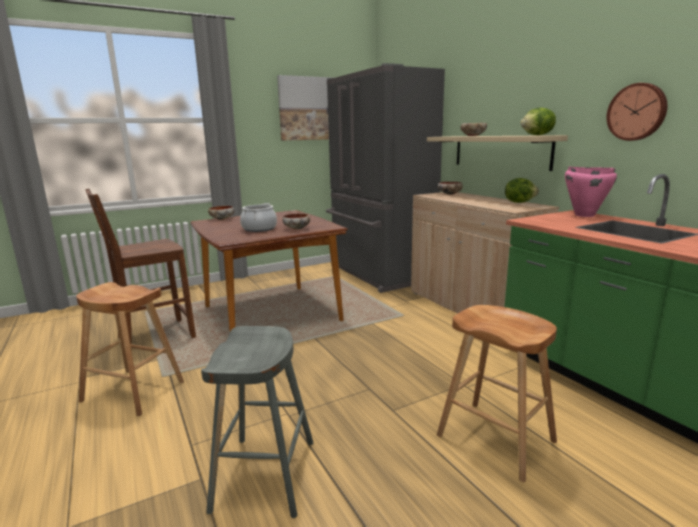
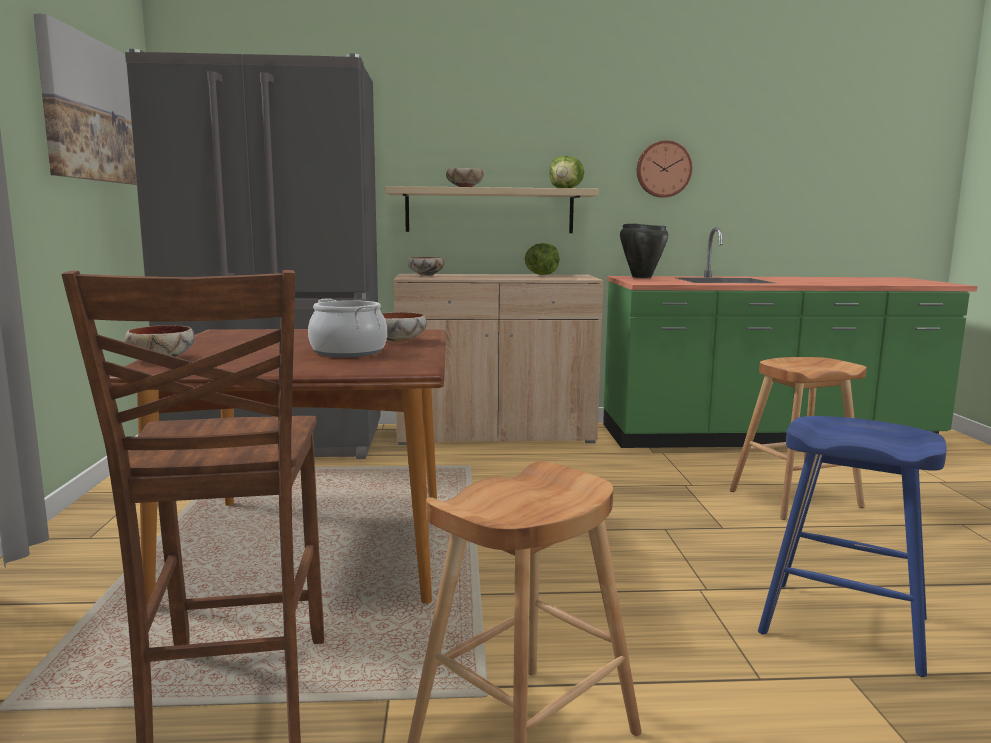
camera: 65 degrees left, 5 degrees down
grey stool [201,326,313,518] -> blue stool [758,416,947,677]
pink cooking pot [565,167,617,217] -> black cooking pot [620,223,668,278]

